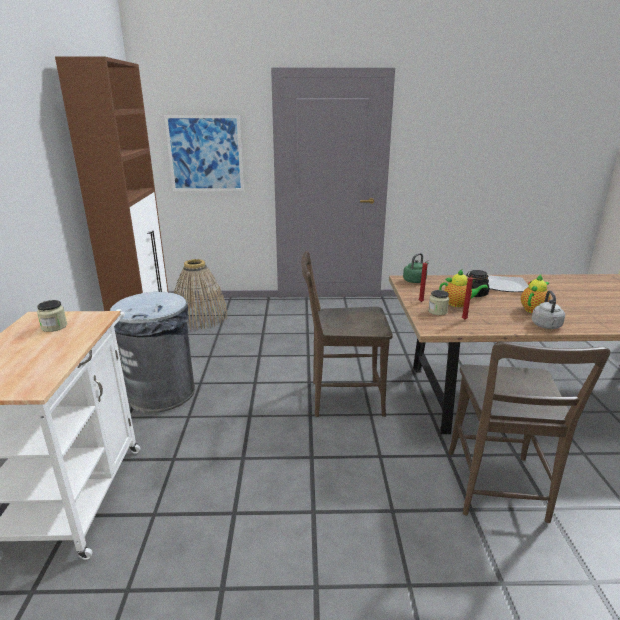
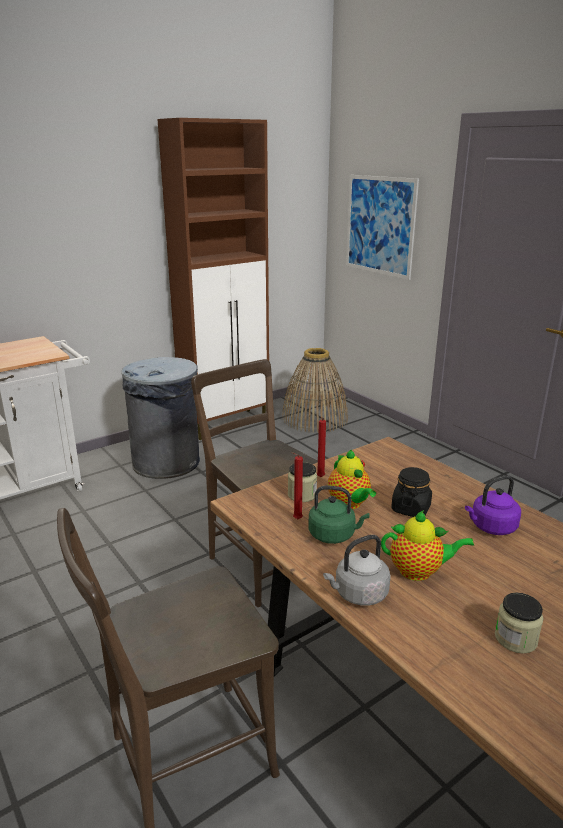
camera: 55 degrees right, 0 degrees up
jar [37,300,67,332] -> jar moved to [495,592,544,653]
green kettle [403,253,428,283] -> green kettle moved to [308,486,369,544]
plate [488,275,529,292] -> purple kettle [465,475,521,535]

